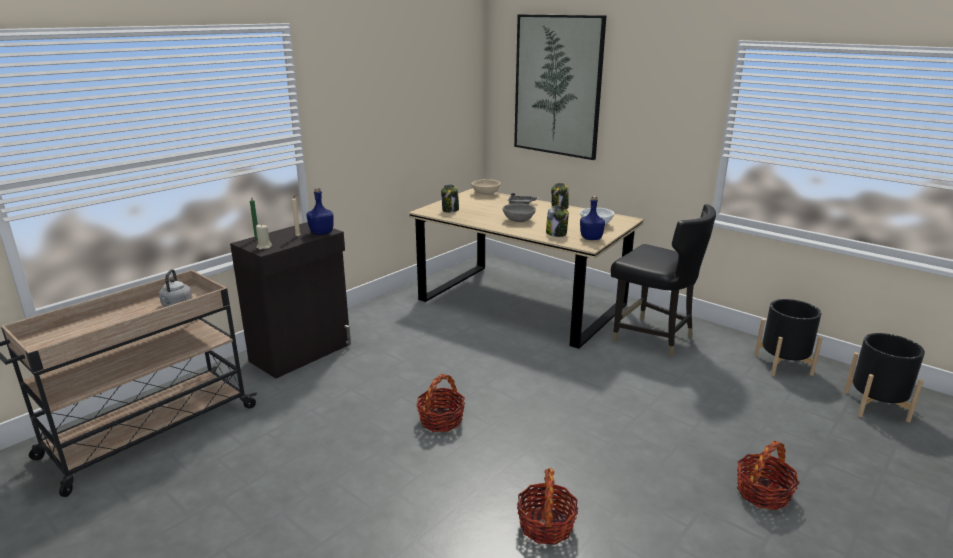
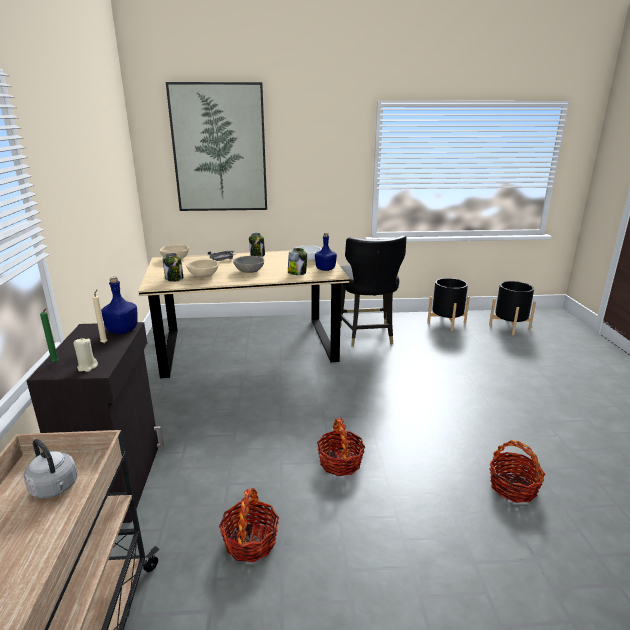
camera: 45 degrees left, 0 degrees up
black chair [611,204,716,357] -> black chair turned 90 degrees clockwise [340,235,407,347]
basket [737,441,800,510] -> basket moved to [219,488,279,562]
none -> beige bowl [186,260,219,277]

